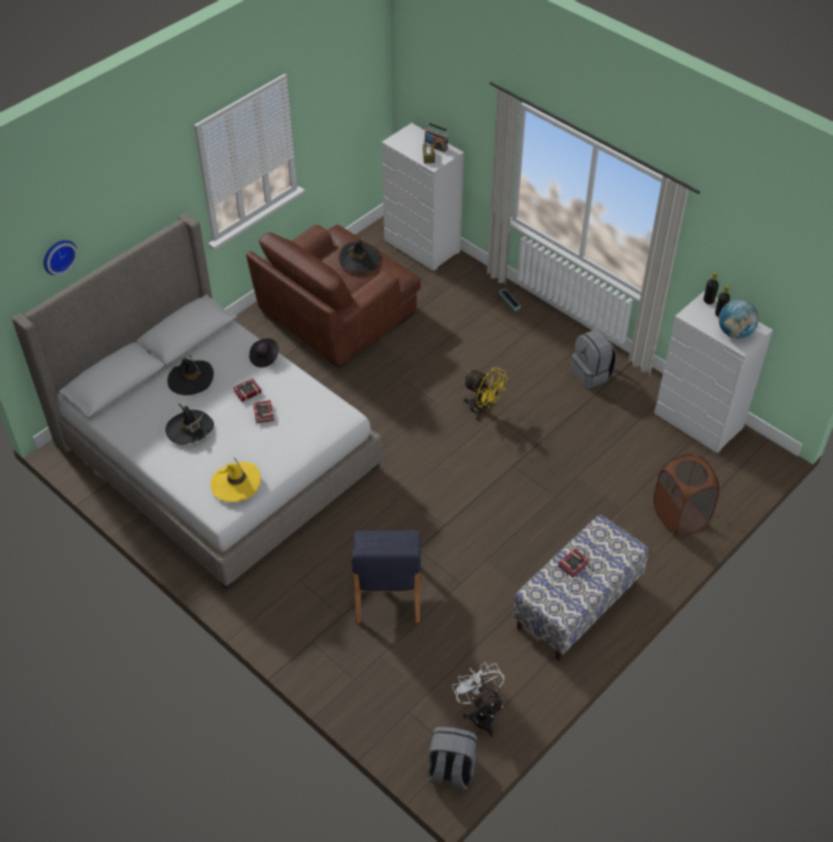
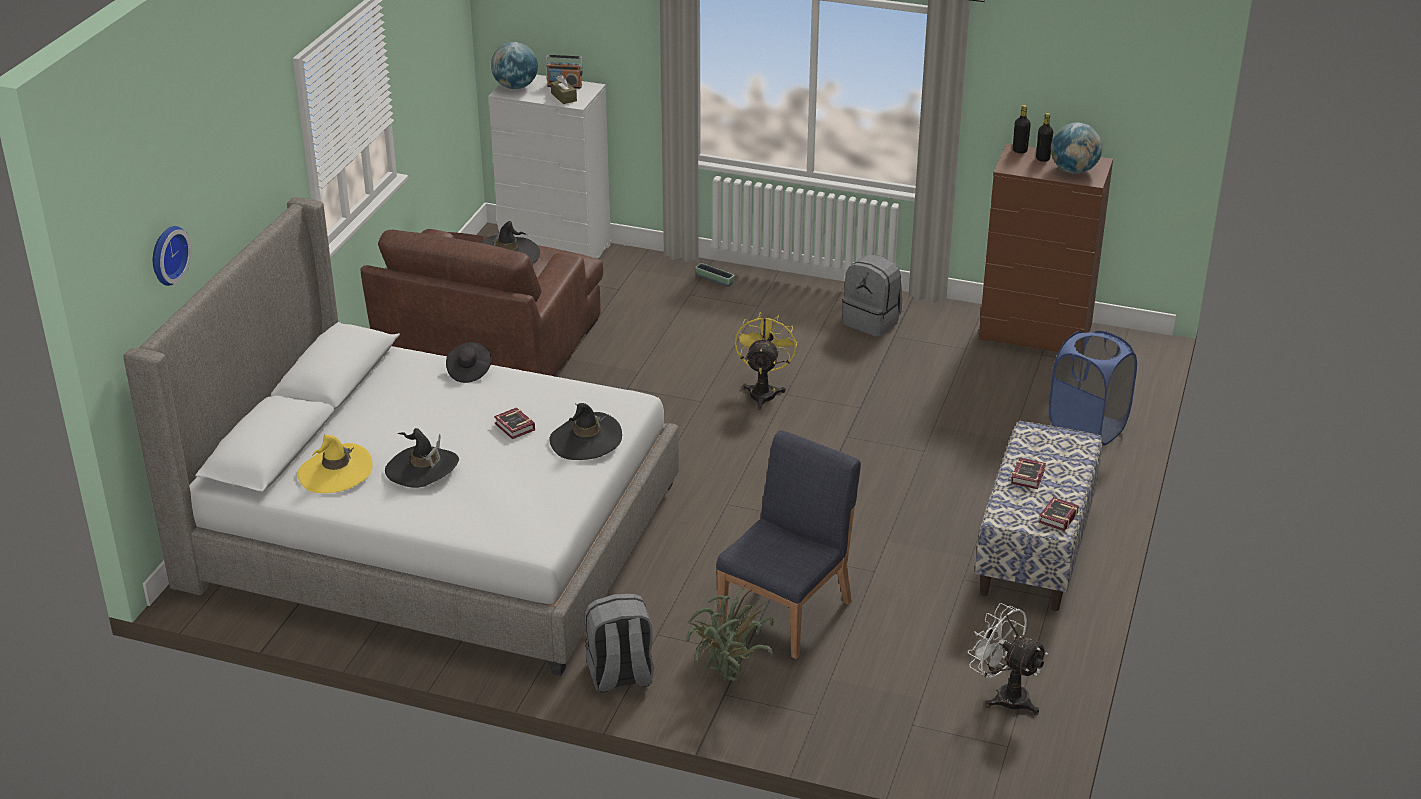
camera: 25 degrees left, 15 degrees down
black hat [167,355,214,395] -> black hat moved to [549,403,622,460]
yellow hat [211,457,261,502] -> yellow hat moved to [298,434,373,493]
book [233,378,262,402] -> book moved to [1038,497,1079,531]
blue chair [352,530,421,623] -> blue chair turned 120 degrees counterclockwise [716,430,861,659]
grey backpack [428,727,477,790] -> grey backpack moved to [585,594,654,693]
yellow fan [463,367,508,420] -> yellow fan turned 90 degrees counterclockwise [735,312,797,410]
white dresser [654,291,773,453] -> brown dresser [979,144,1113,352]
brown laundry basket [654,454,719,536] -> blue laundry basket [1048,331,1137,446]
none -> globe [491,42,538,89]
none -> potted plant [686,584,774,682]

